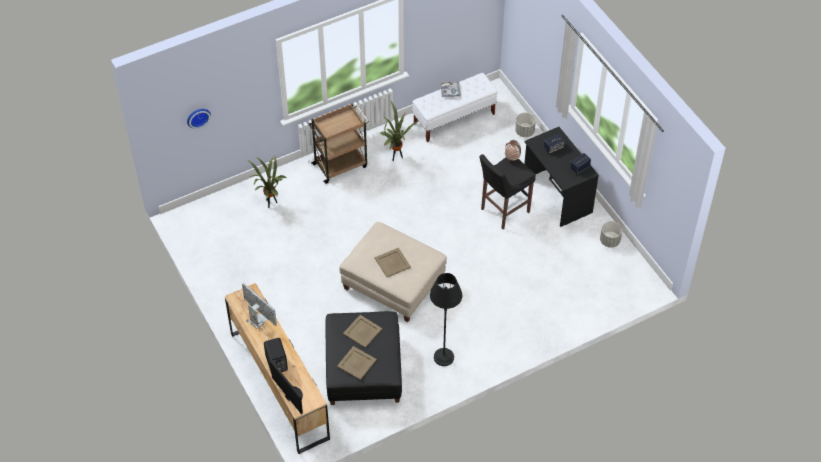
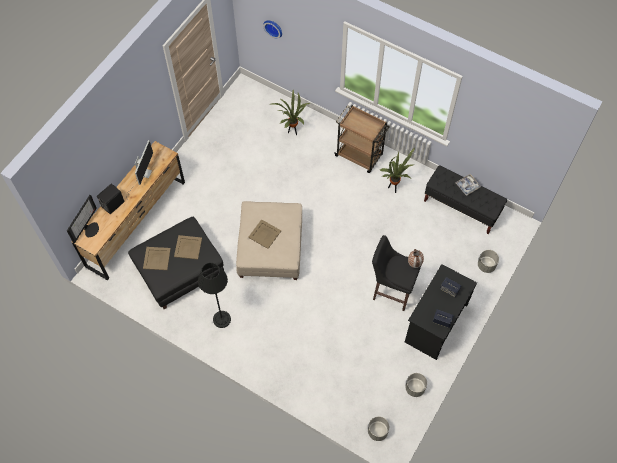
camera: 60 degrees right, 10 degrees up
white bench [412,73,498,142] -> black bench [424,165,507,234]
none -> grey planter [368,416,390,441]

